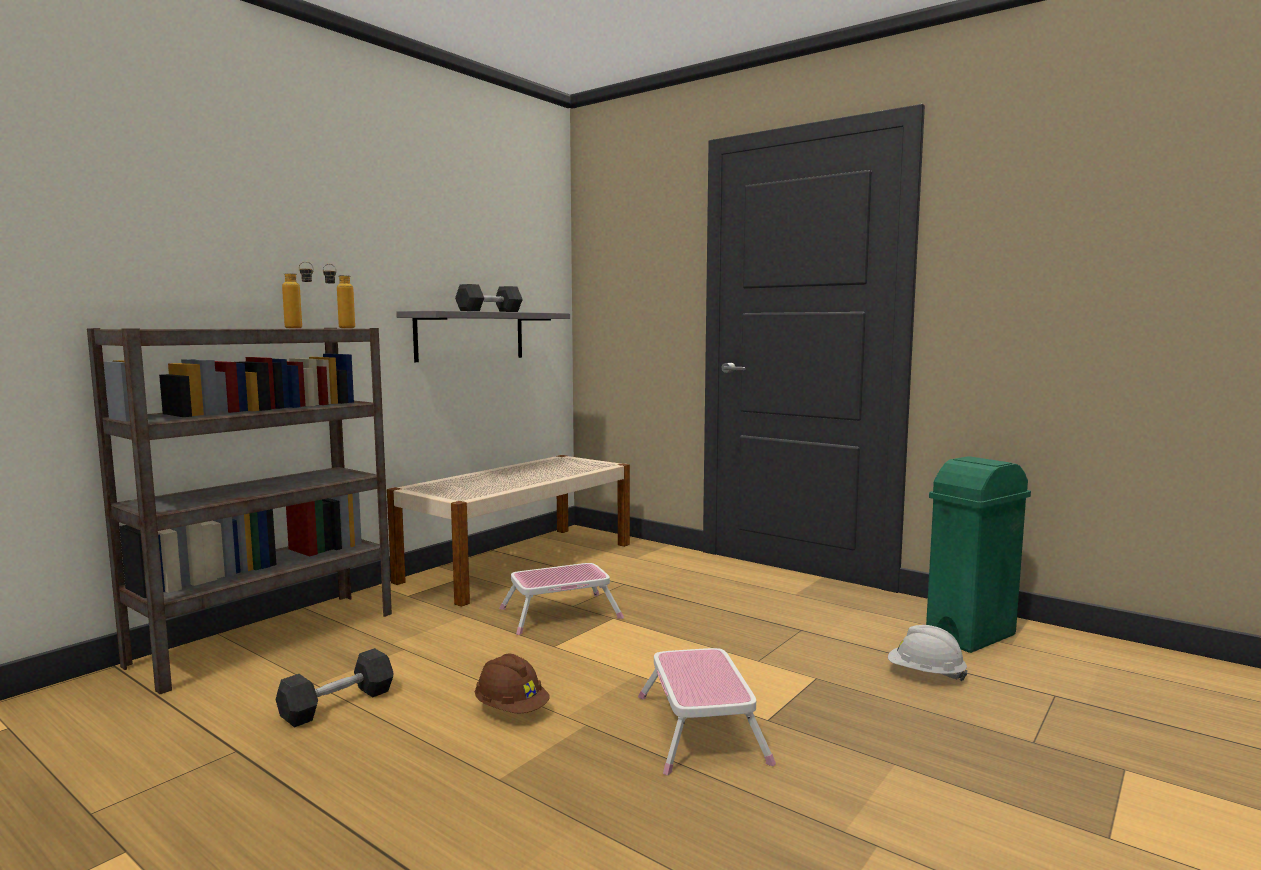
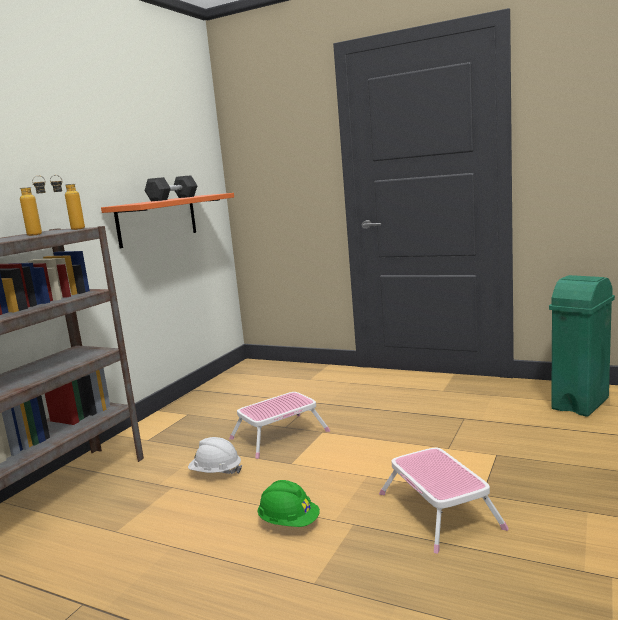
camera: 10 degrees left, 5 degrees up
grey dumbbell [276,648,394,728] -> none
beige bench [387,455,630,607] -> none
grey shelf [396,311,570,362] -> orange shelf [101,193,234,248]
brown hard hat [475,653,550,714] -> green hard hat [258,480,320,527]
white hard hat [888,625,968,681] -> white hard hat moved to [188,437,242,474]

